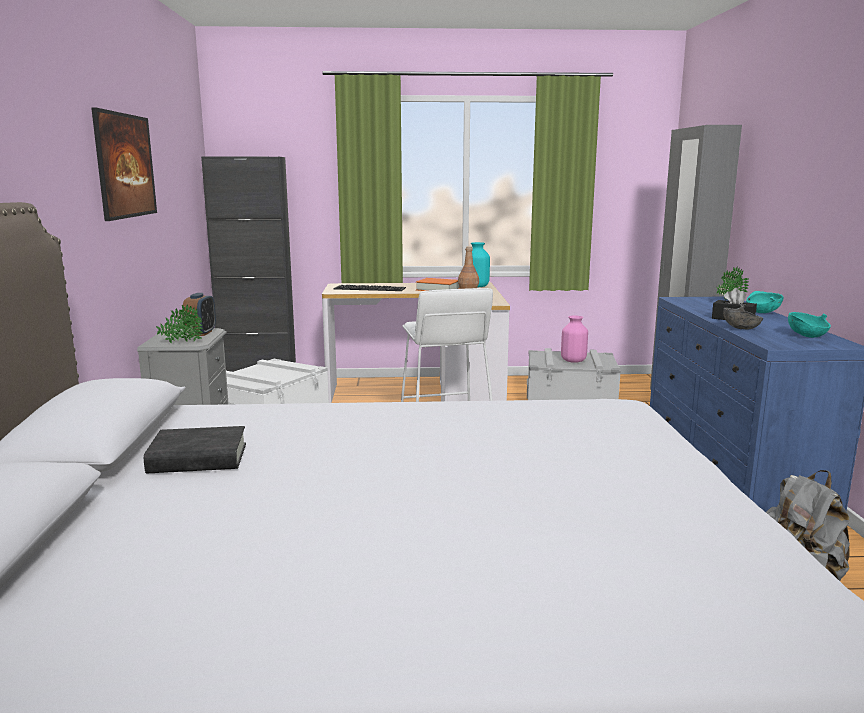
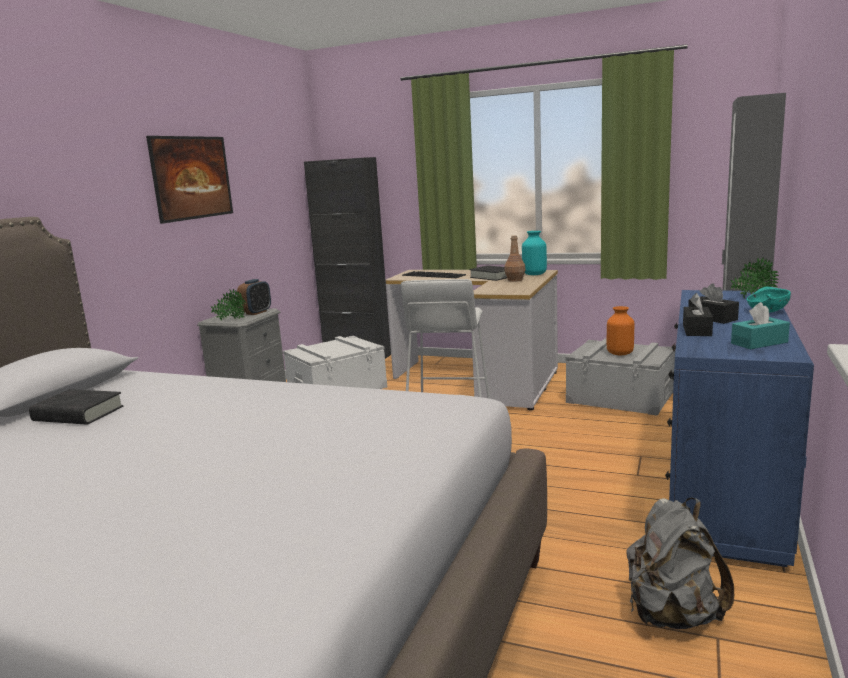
camera: 25 degrees right, 0 degrees up
orange book [416,278,460,291] -> black book [470,265,507,281]
pink vase [561,316,588,363] -> orange vase [607,306,634,355]
grey bowl [723,305,763,330] -> black tissue box [683,293,713,336]
turquoise bowl [788,312,831,338] -> turquoise tissue box [731,302,790,349]

